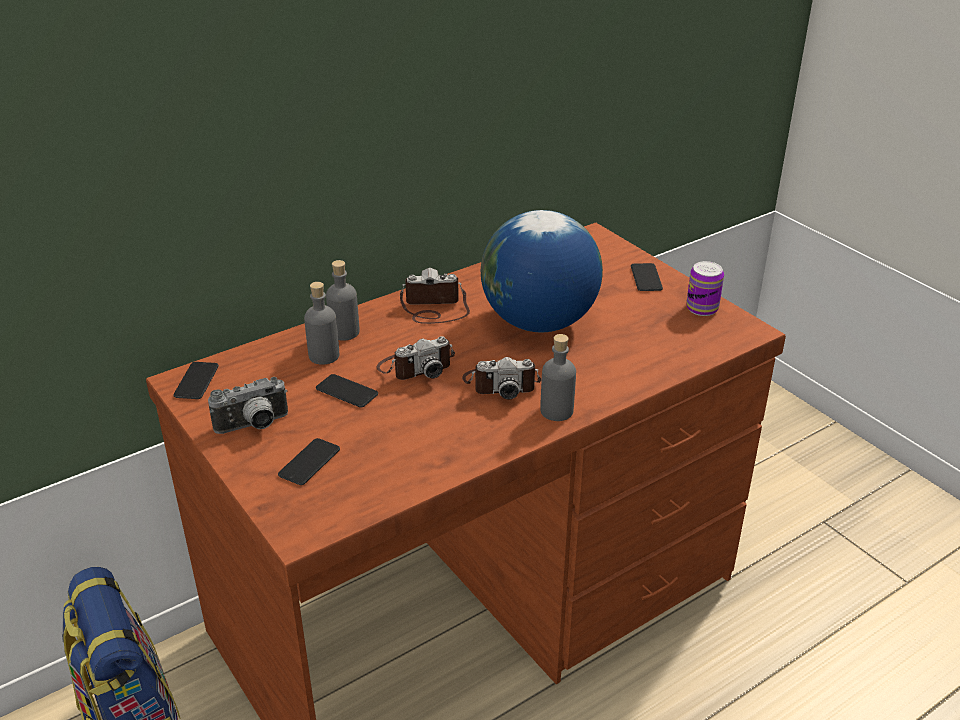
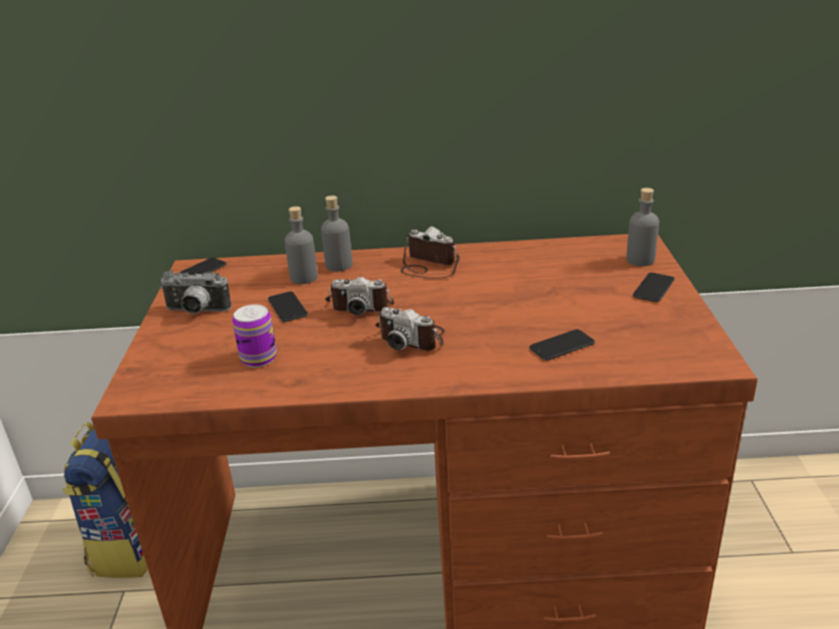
camera: 35 degrees right, 5 degrees down
phone [278,438,340,485] -> phone moved to [529,329,595,361]
globe [481,210,603,332] -> none
grey bottle [540,334,576,421] -> grey bottle moved to [626,188,659,266]
can [686,261,724,316] -> can moved to [232,304,277,367]

